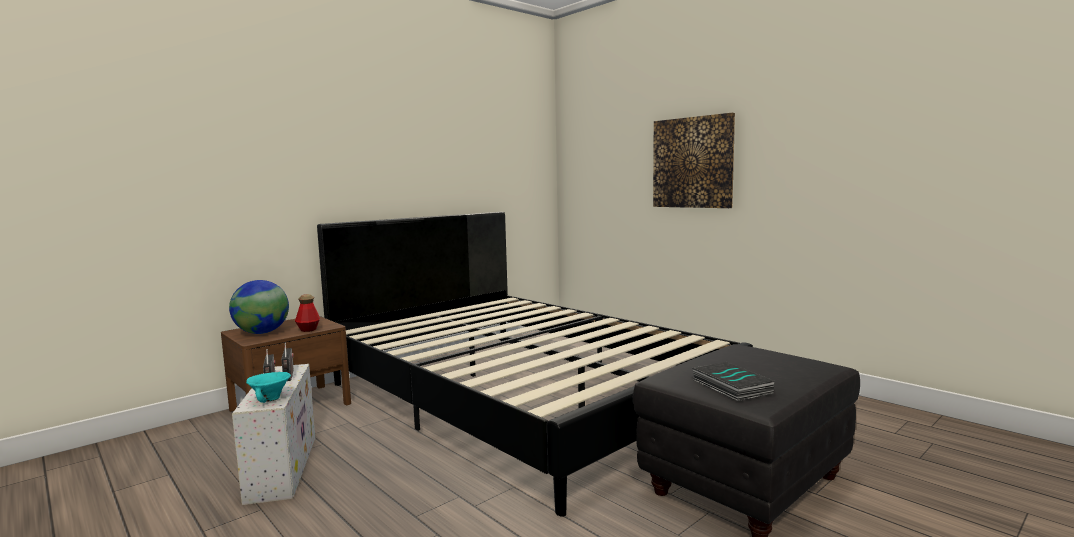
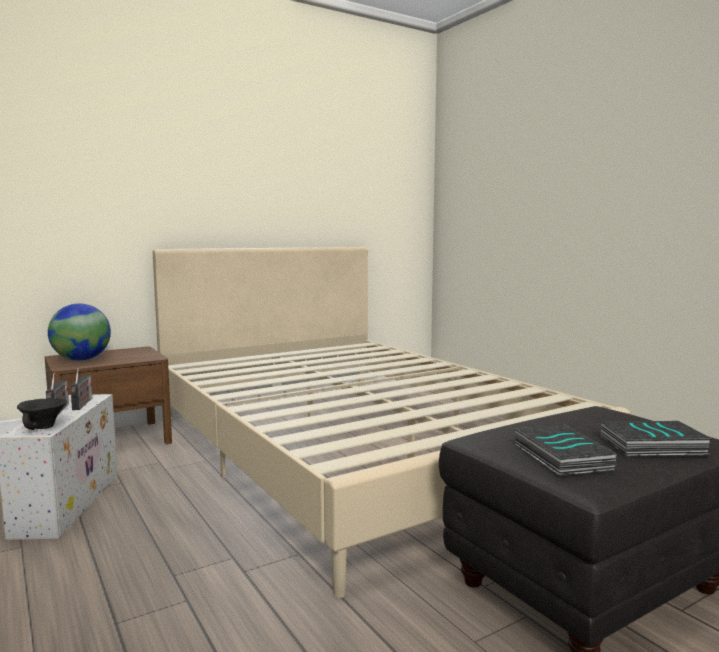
camera: 10 degrees right, 0 degrees up
turquoise bowl [246,372,291,403] -> black bowl [17,398,68,430]
bottle [295,294,320,332] -> none
black bed [317,212,753,517] -> beige bed [153,247,630,598]
picture [653,113,735,208] -> none
none -> book [601,421,712,456]

